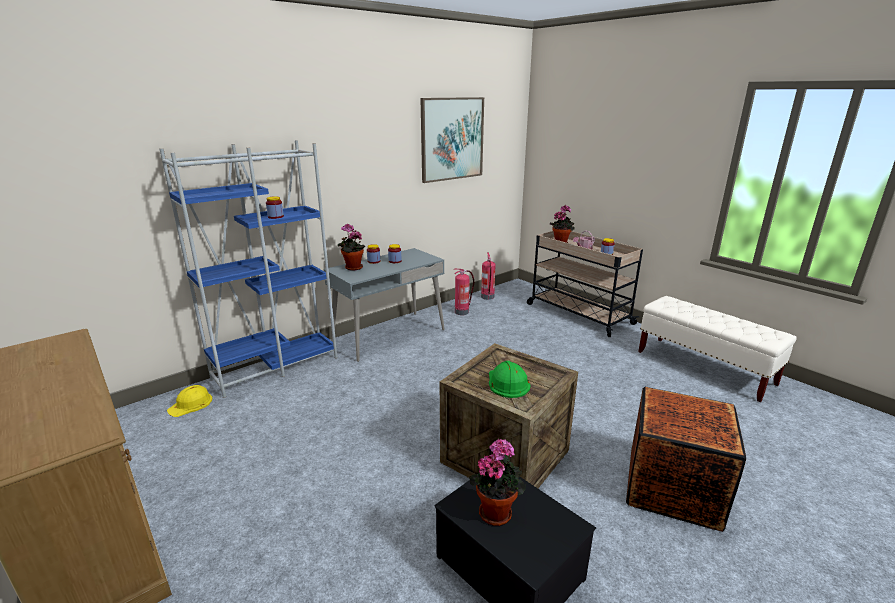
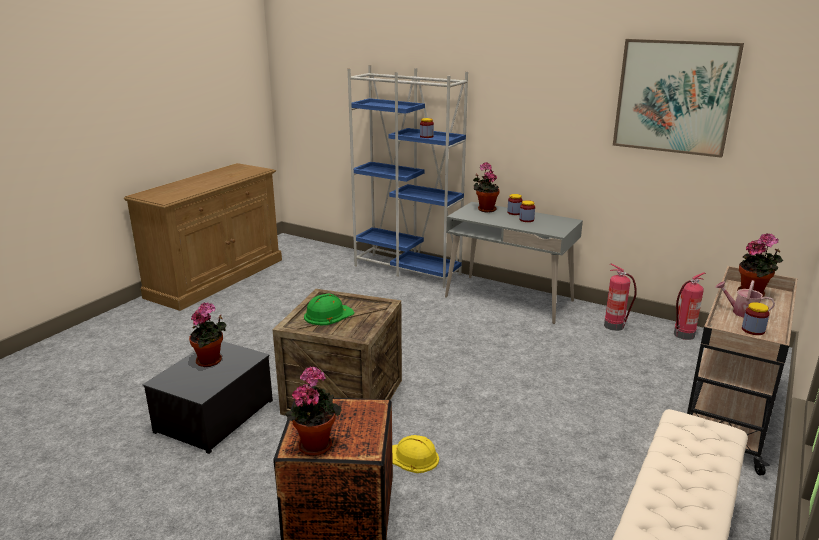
camera: 70 degrees right, 0 degrees up
yellow hard hat [167,385,212,417] -> yellow hard hat moved to [392,435,439,473]
none -> potted plant [285,367,341,456]

